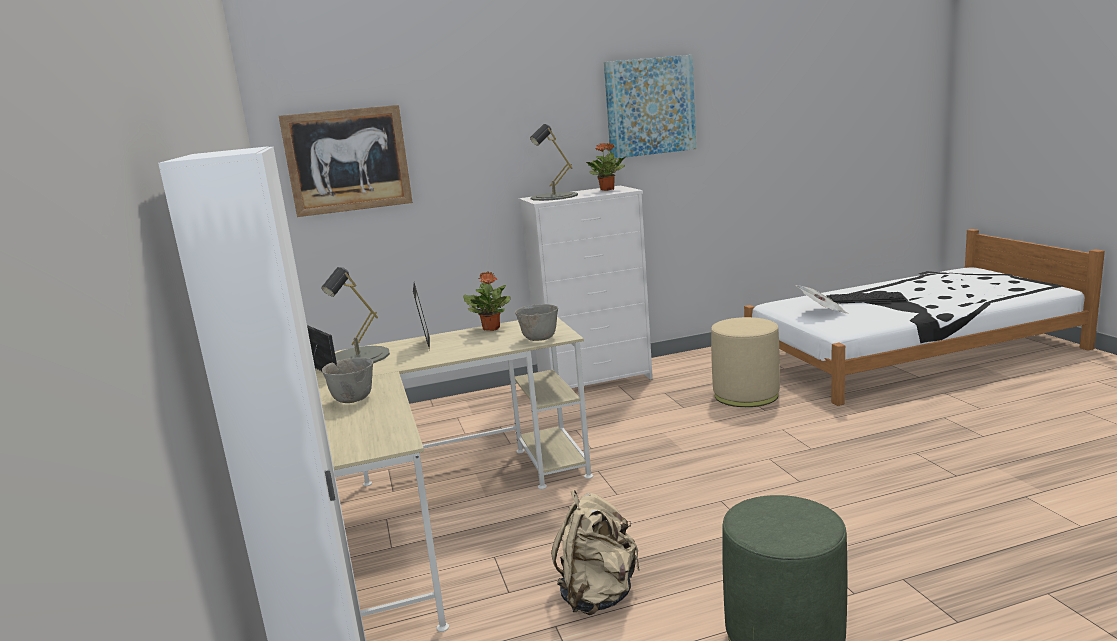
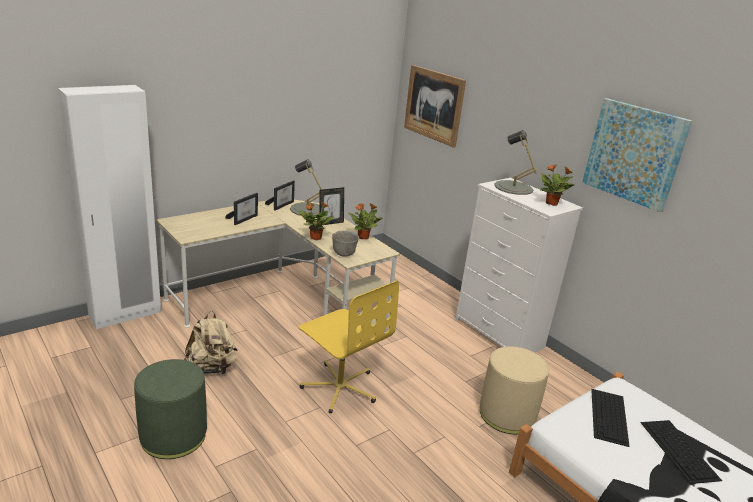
camera: 65 degrees right, 10 degrees up
grey bowl [322,357,373,403] -> picture frame [225,193,258,225]
newspaper [795,285,849,314] -> keyboard [591,389,630,447]
none -> yellow office chair [298,281,399,414]
none -> potted plant [300,201,335,240]

